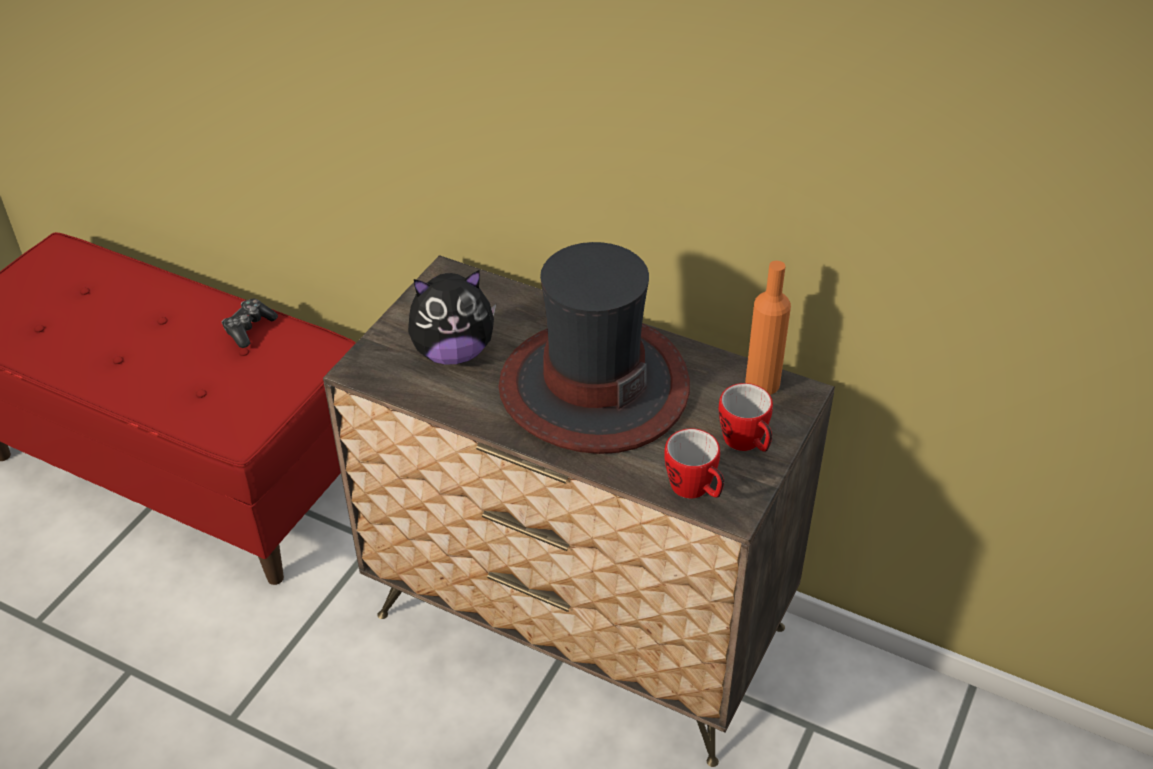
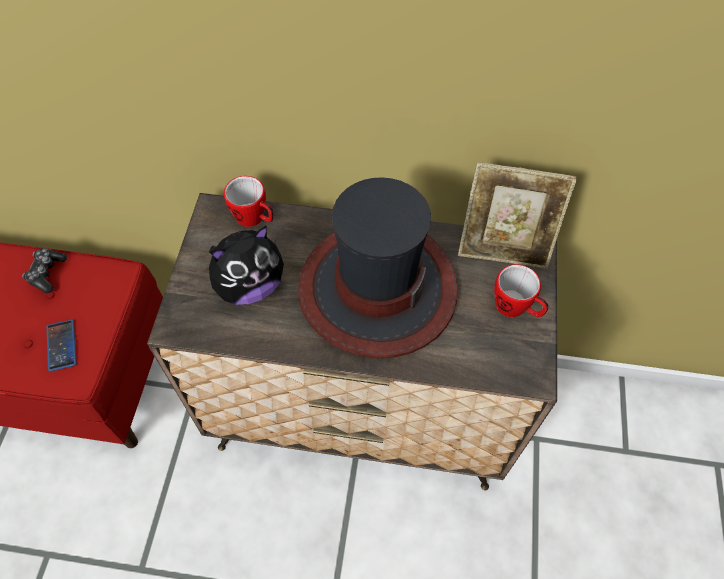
camera: 20 degrees left, 15 degrees up
mug [664,429,724,499] -> mug moved to [224,176,274,227]
orange bottle [745,261,791,395] -> picture frame [458,162,577,269]
none -> phone [46,319,77,372]

